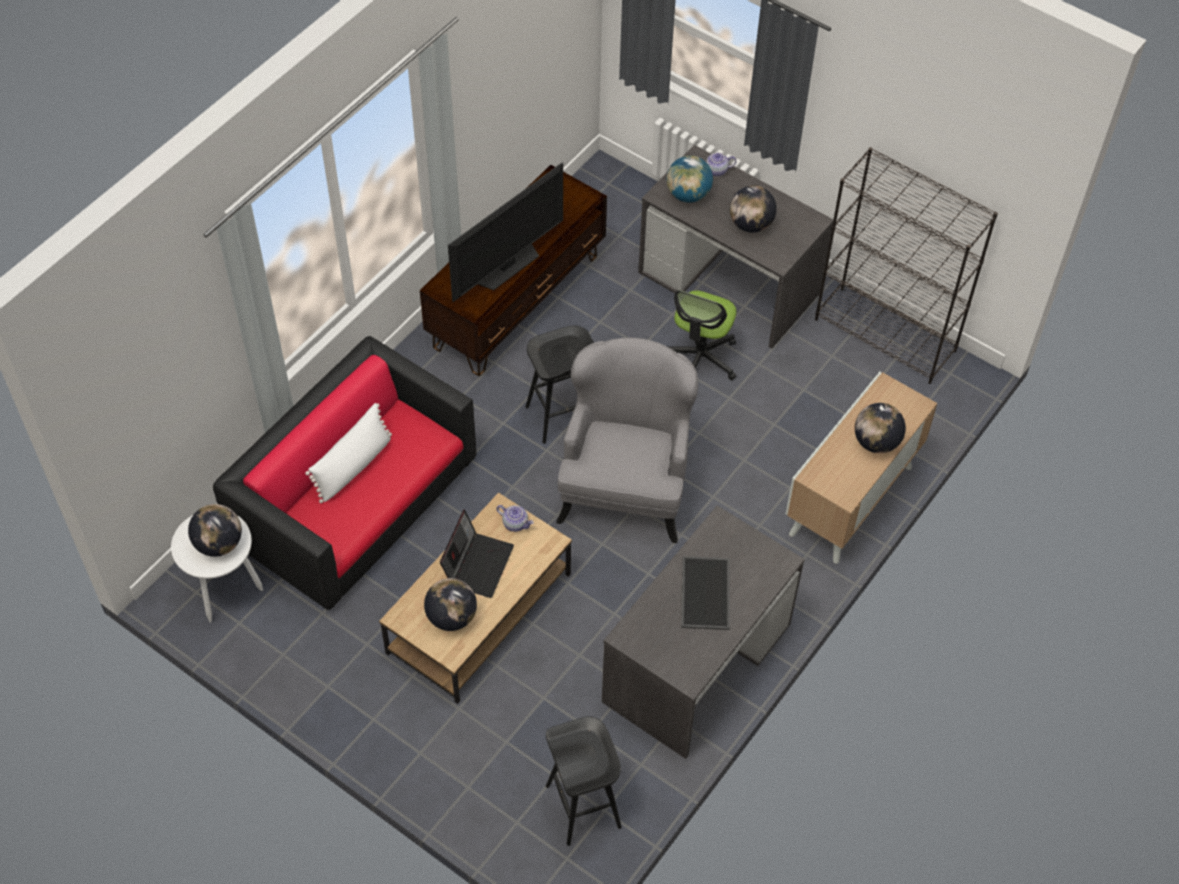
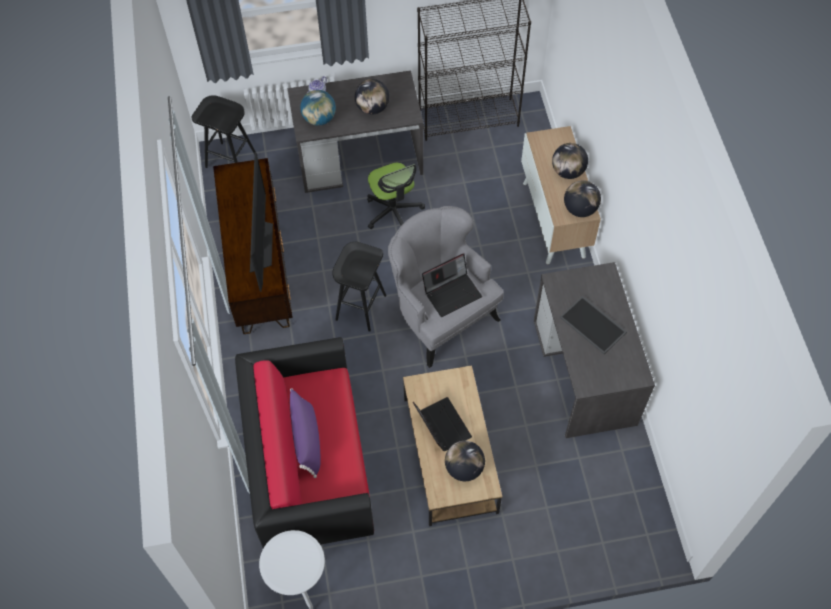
camera: 45 degrees left, 5 degrees up
globe [188,504,242,557] -> globe moved to [564,180,601,217]
white pillow [305,403,392,503] -> purple pillow [290,388,321,478]
teapot [496,505,534,532] -> none
black stool [546,716,622,846] -> black stool moved to [191,95,258,168]
none -> laptop [422,253,482,317]

